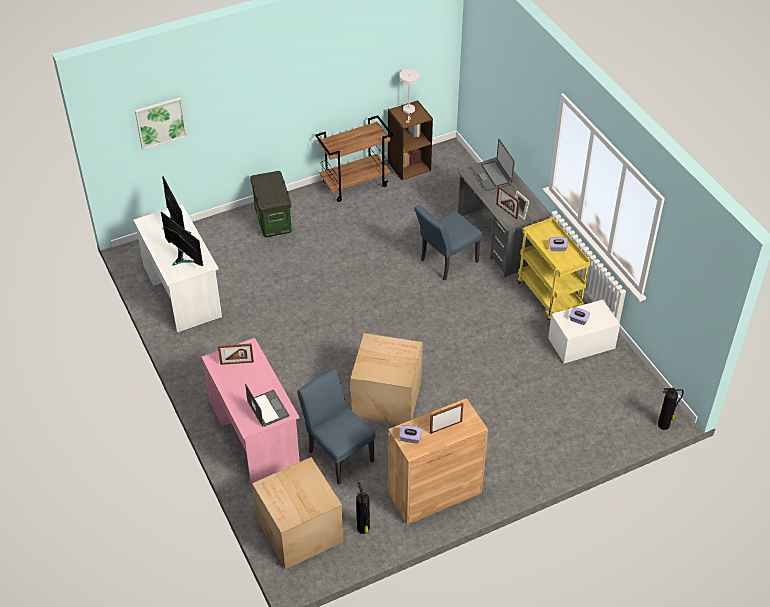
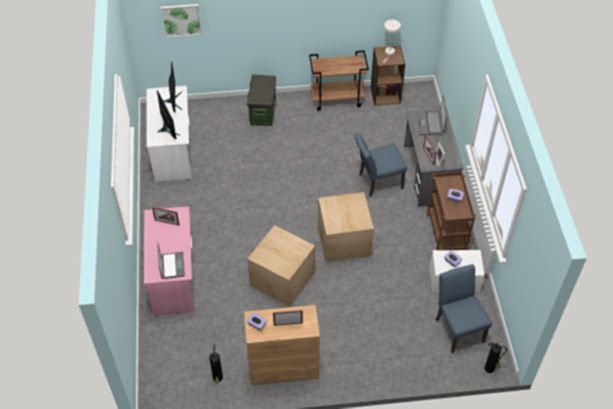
camera: 20 degrees right, 5 degrees up
cardboard box [252,457,344,569] -> cardboard box moved to [318,192,374,262]
blue chair [297,368,376,485] -> blue chair moved to [436,264,492,353]
yellow cart [517,217,591,320] -> brown cart [426,172,476,250]

